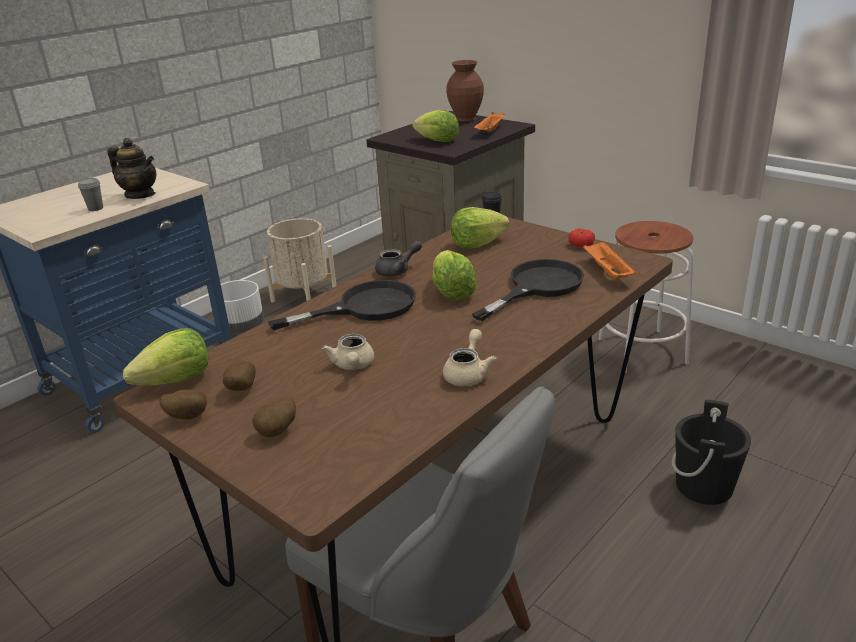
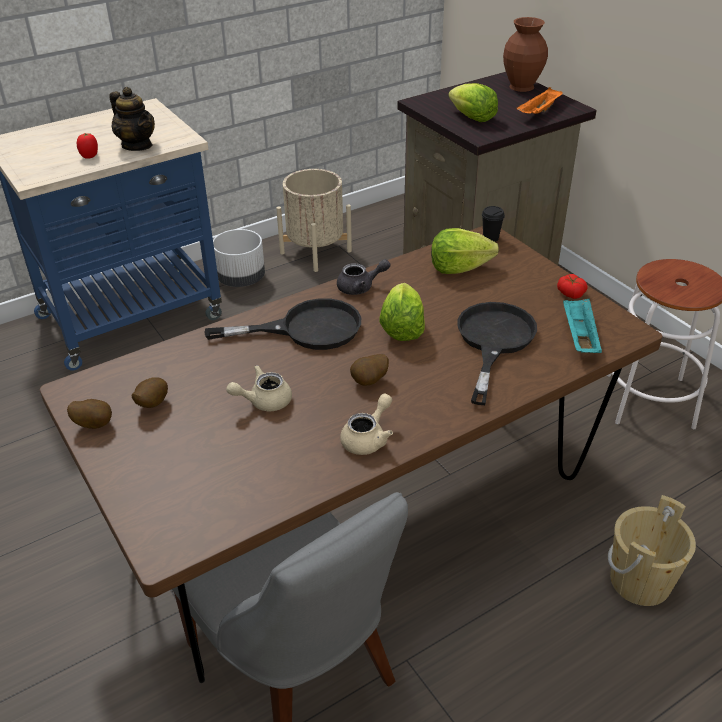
camera: 15 degrees right, 10 degrees up
grey cup [78,178,103,211] -> tomato [77,133,98,159]
lettuce [123,328,209,385] -> none
potato [252,397,296,437] -> potato moved to [350,354,389,386]
beige teapot [322,334,374,370] -> beige teapot turned 60 degrees clockwise [226,365,292,411]
black frying pan [472,259,584,321] -> black frying pan turned 45 degrees counterclockwise [457,302,537,405]
orange tray [583,241,637,279] -> turquoise tray [563,298,602,353]
black bucket [672,400,751,505] -> beige bucket [608,495,696,606]

